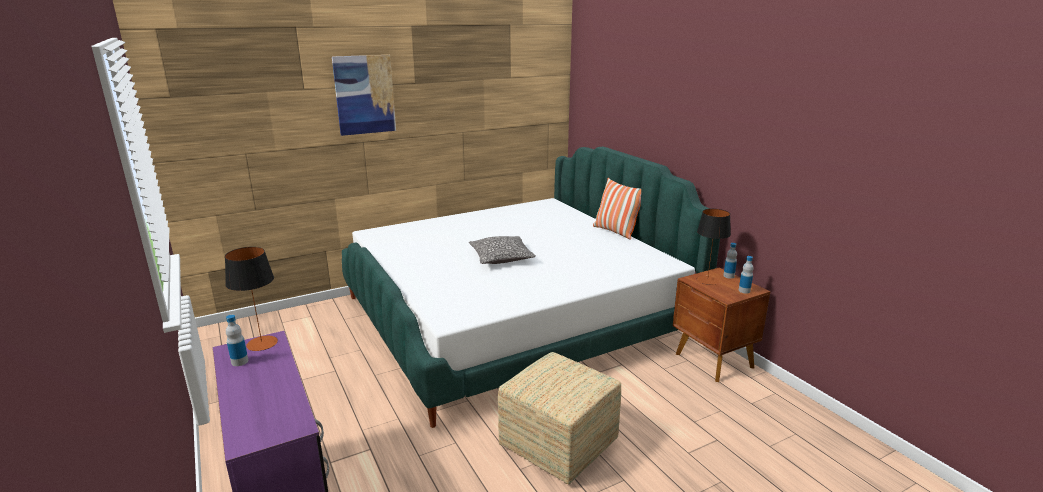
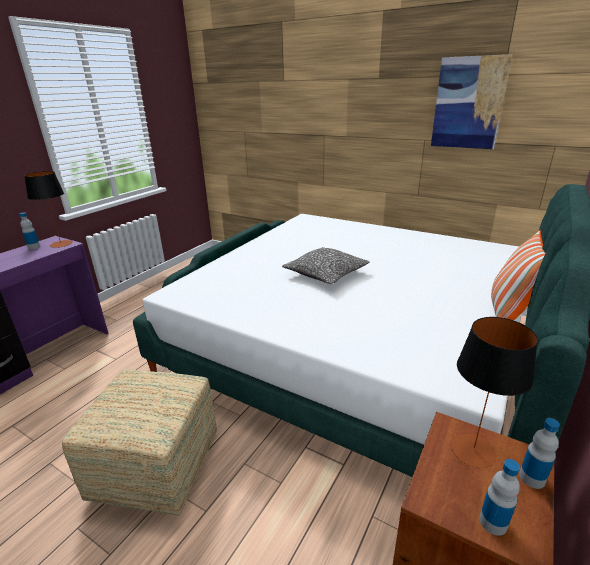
camera: 60 degrees right, 5 degrees up
picture [332,55,396,136] -> picture moved to [431,54,513,149]

